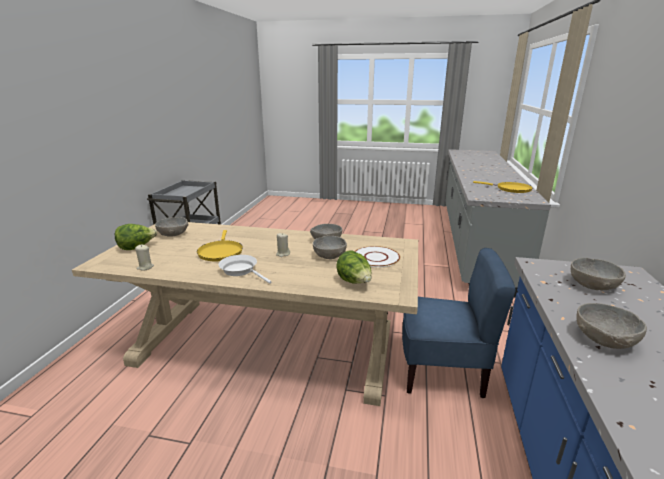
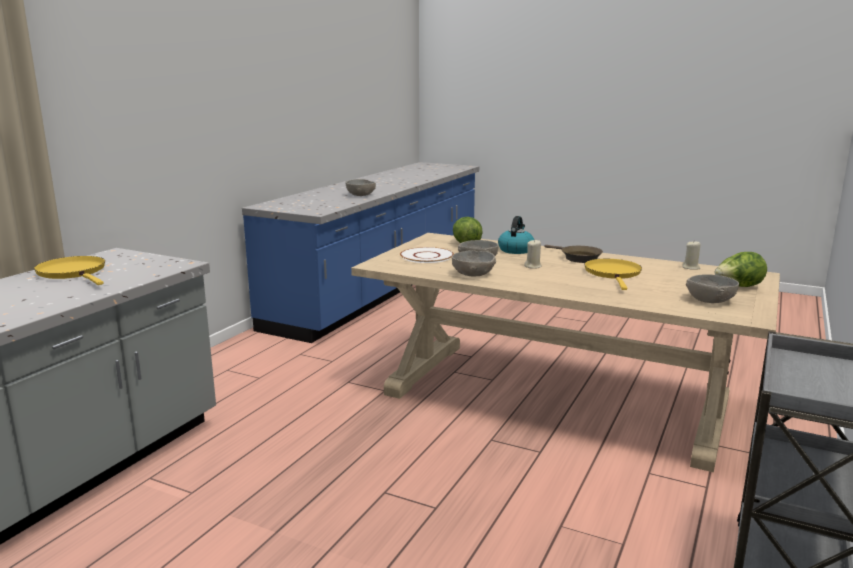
camera: 165 degrees left, 5 degrees down
white frying pan [218,255,271,284] -> brown frying pan [544,245,603,263]
blue chair [402,248,516,398] -> none
grey bowl [571,258,626,290] -> none
none -> kettle [498,216,534,254]

